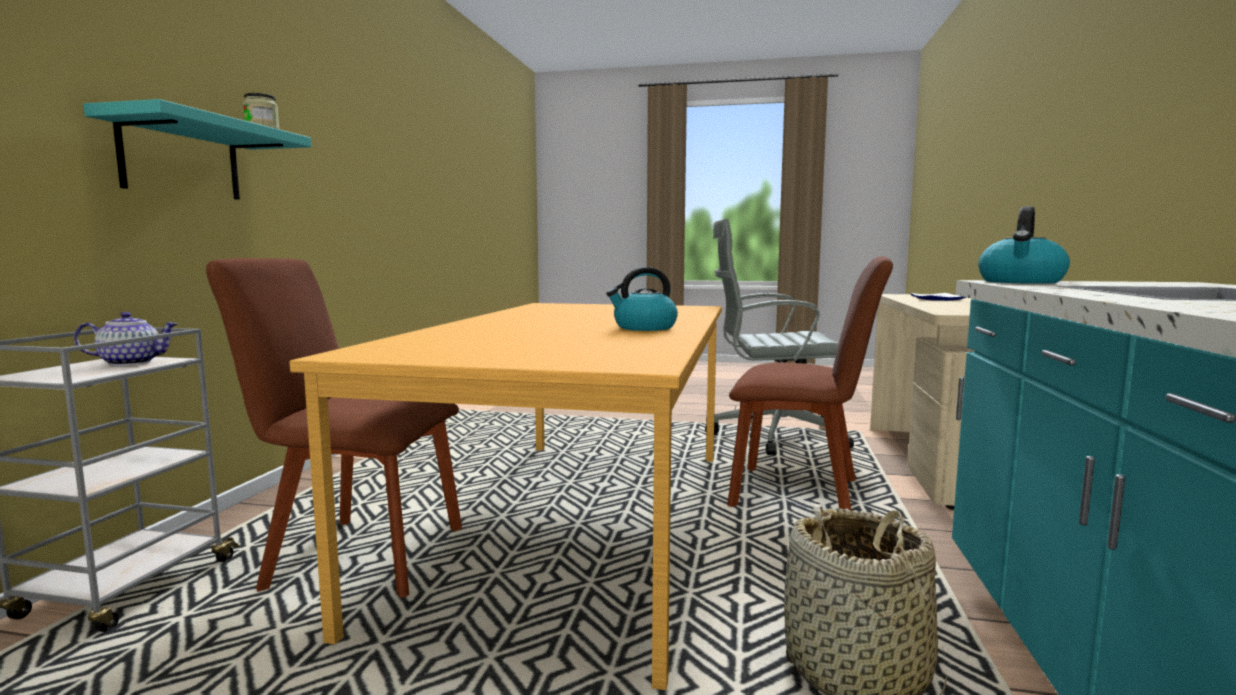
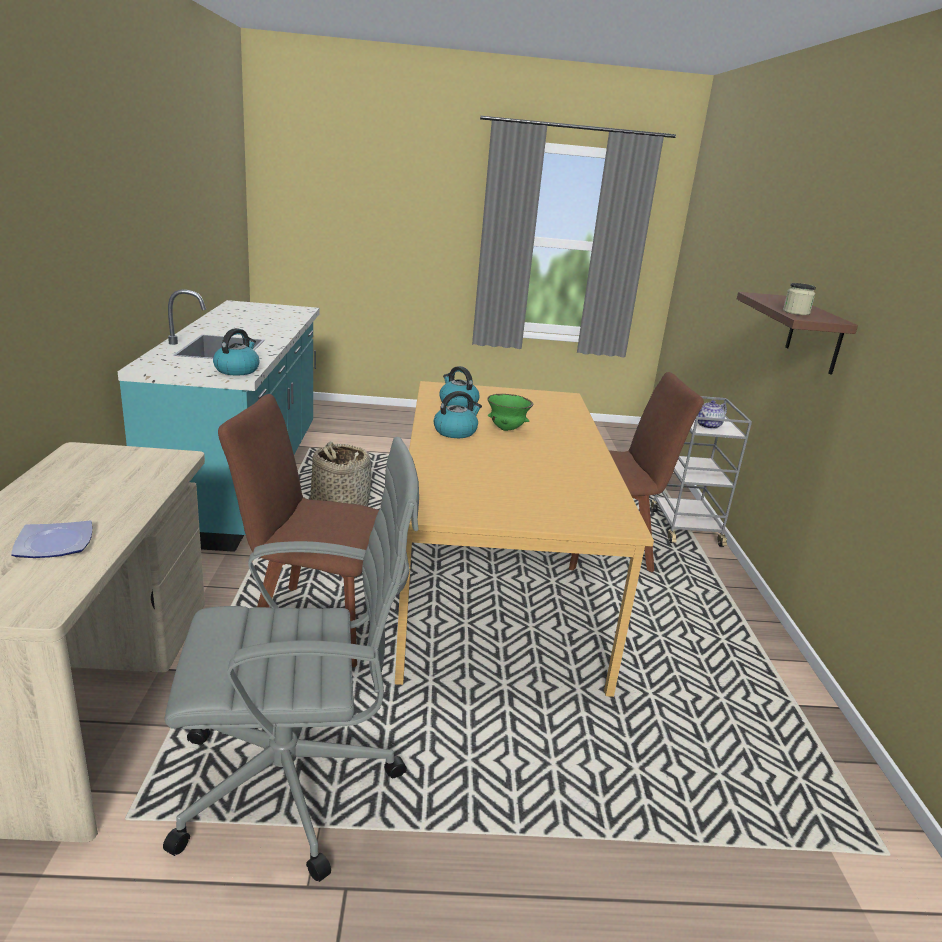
camera: 165 degrees right, 15 degrees up
turquoise shelf [83,99,311,200] -> brown shelf [737,292,858,375]
none -> kettle [440,366,479,408]
none -> green bowl [487,394,533,431]

